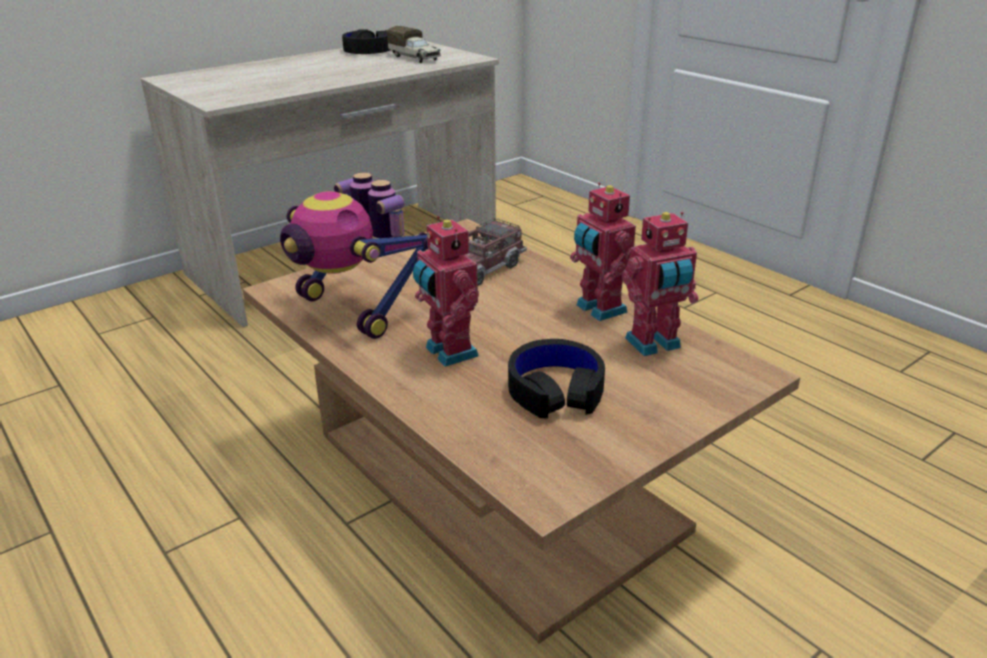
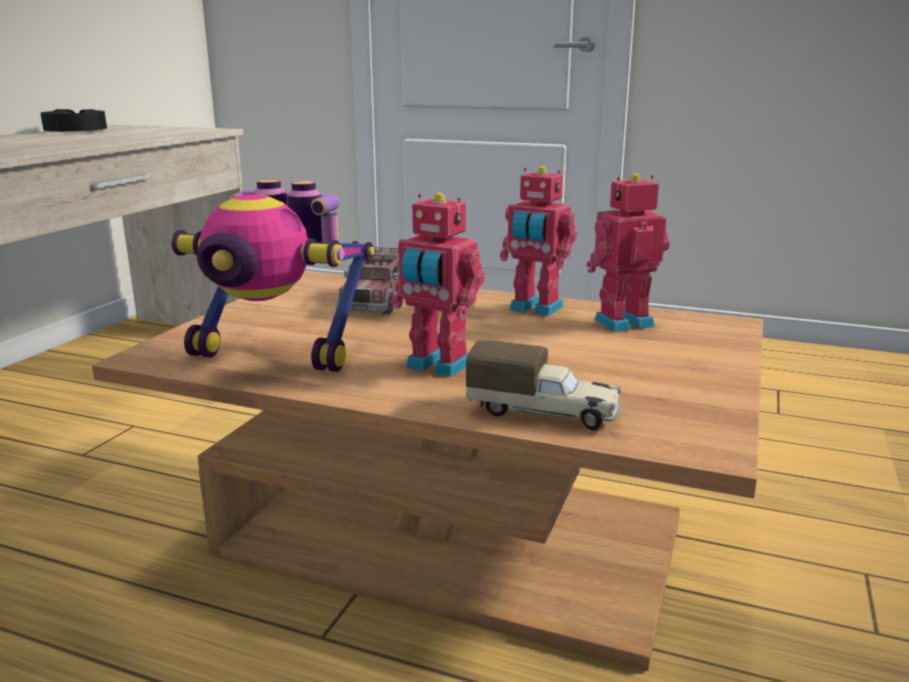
camera: 30 degrees left, 10 degrees down
toy truck [387,26,441,63] -> toy truck moved to [466,340,621,431]
black headphones [508,339,605,418] -> none
toy robot [622,212,698,356] -> toy robot turned 150 degrees counterclockwise [586,174,670,332]

